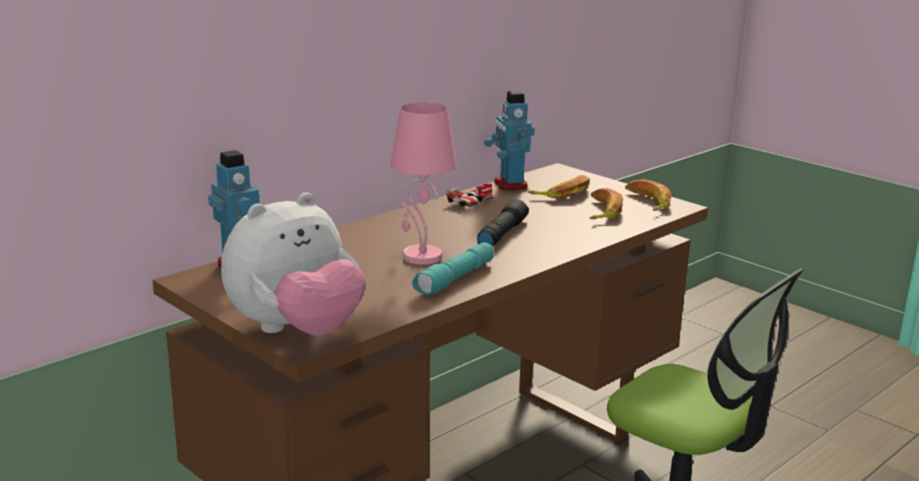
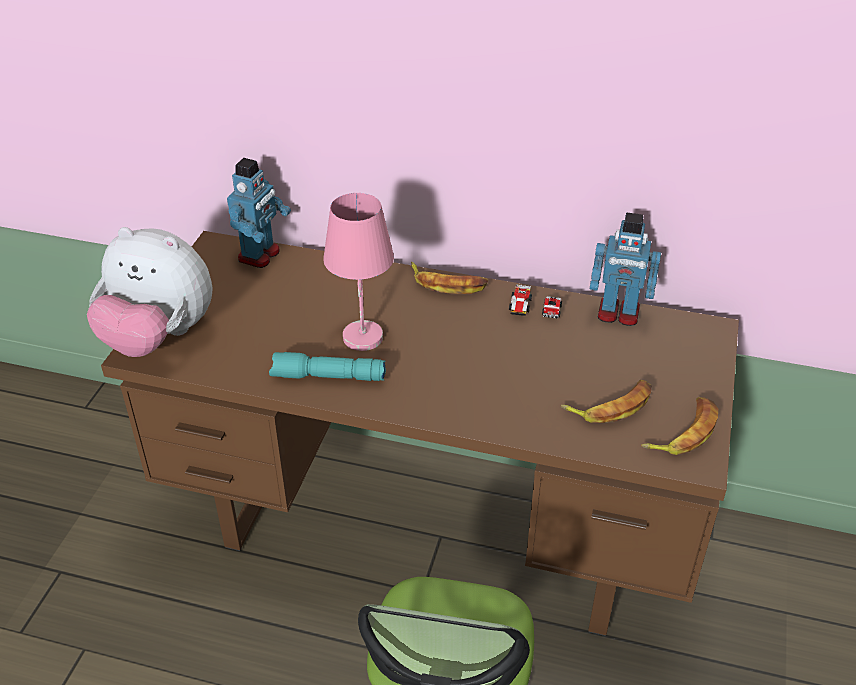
camera: 60 degrees right, 20 degrees up
black flashlight [477,200,529,246] -> none
toy robot [484,91,534,190] -> toy robot turned 120 degrees counterclockwise [589,213,661,326]
banana [528,175,590,198] -> banana moved to [411,262,488,294]

